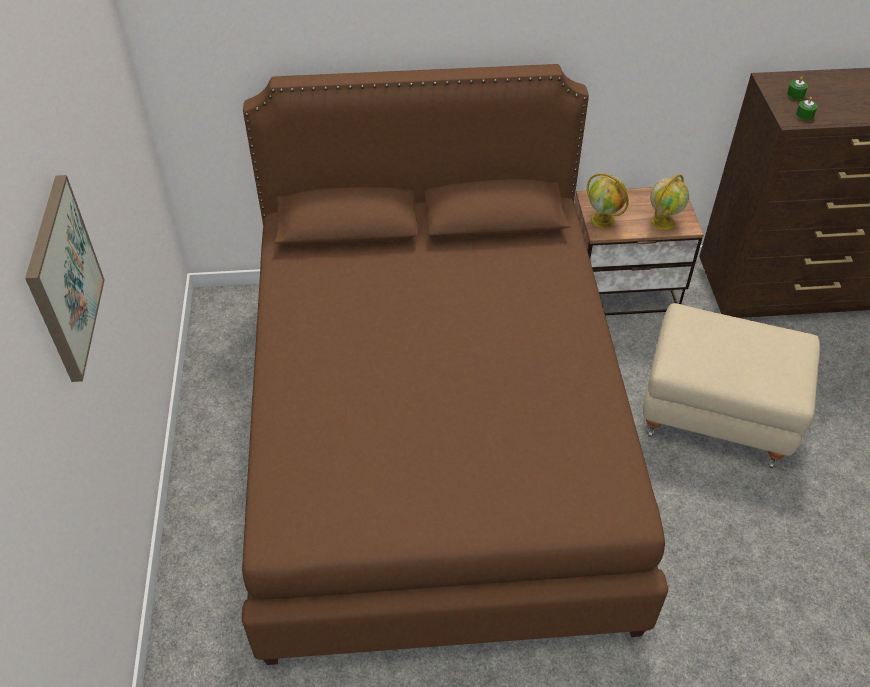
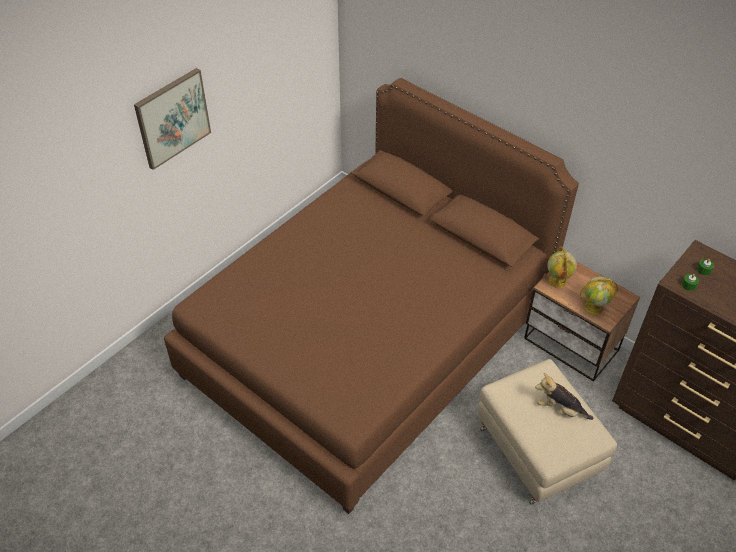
camera: 45 degrees right, 0 degrees up
none -> plush toy [535,373,594,420]

